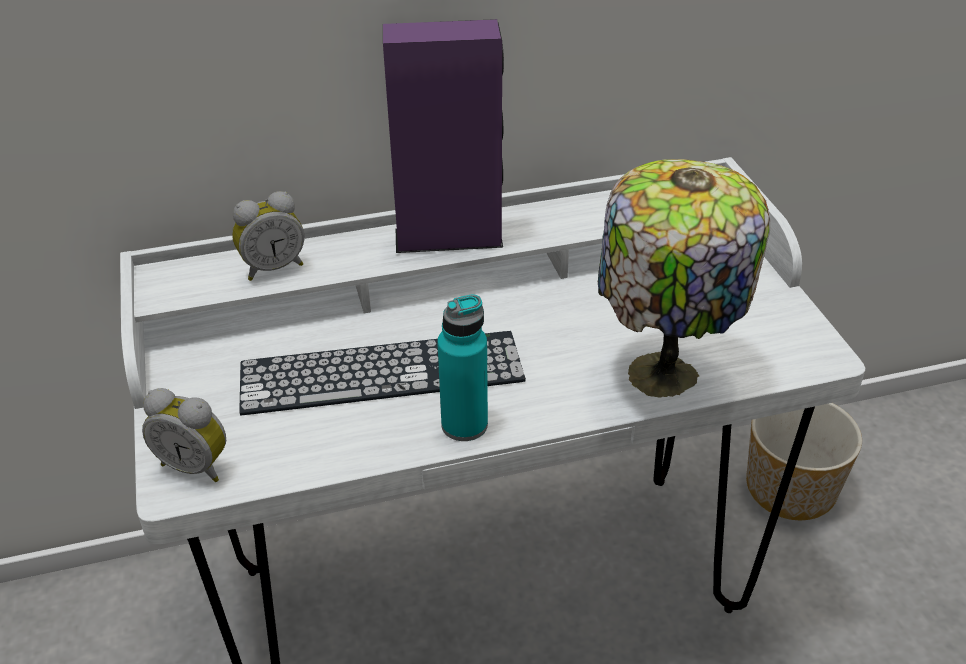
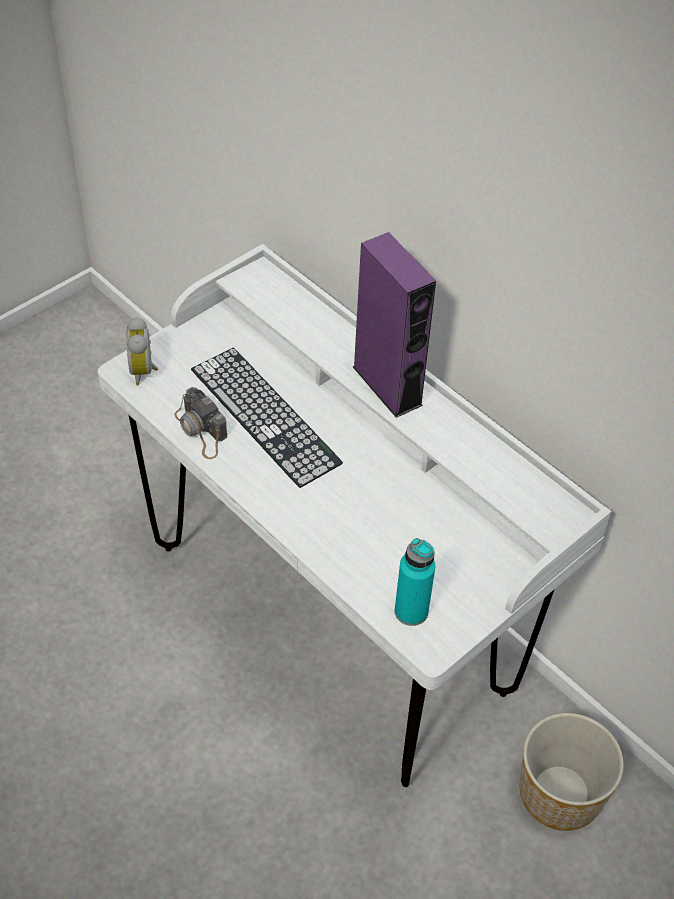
camera: 60 degrees right, 10 degrees up
alarm clock [232,191,304,281] -> none
turquoise bottle [437,295,488,441] -> turquoise bottle moved to [395,538,435,626]
table lamp [598,159,770,398] -> none
none -> camera [174,387,227,459]

